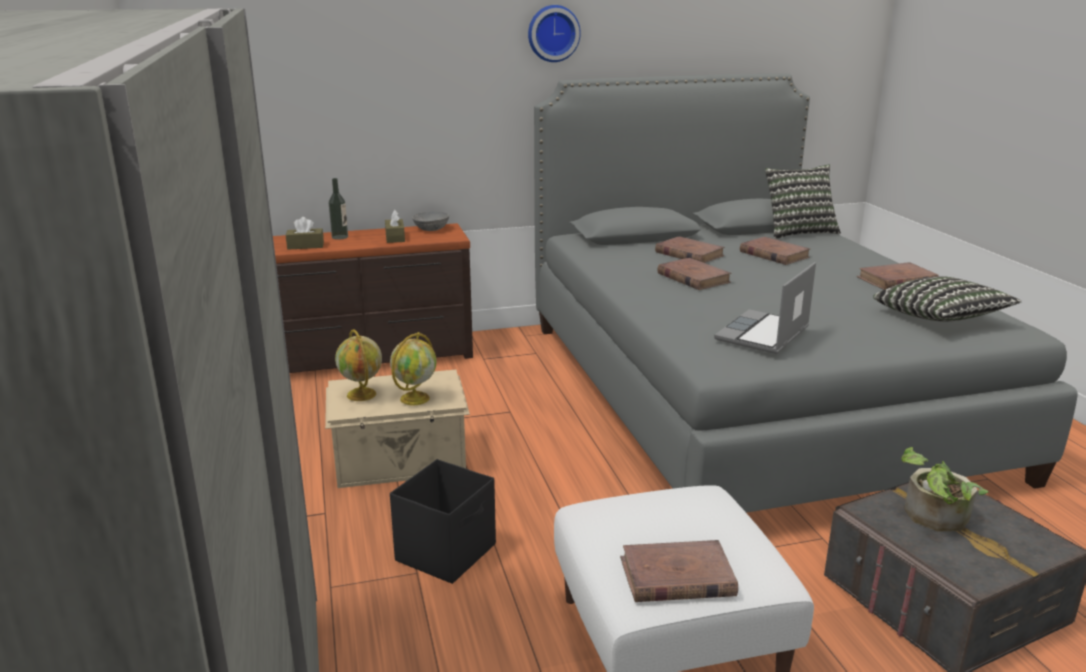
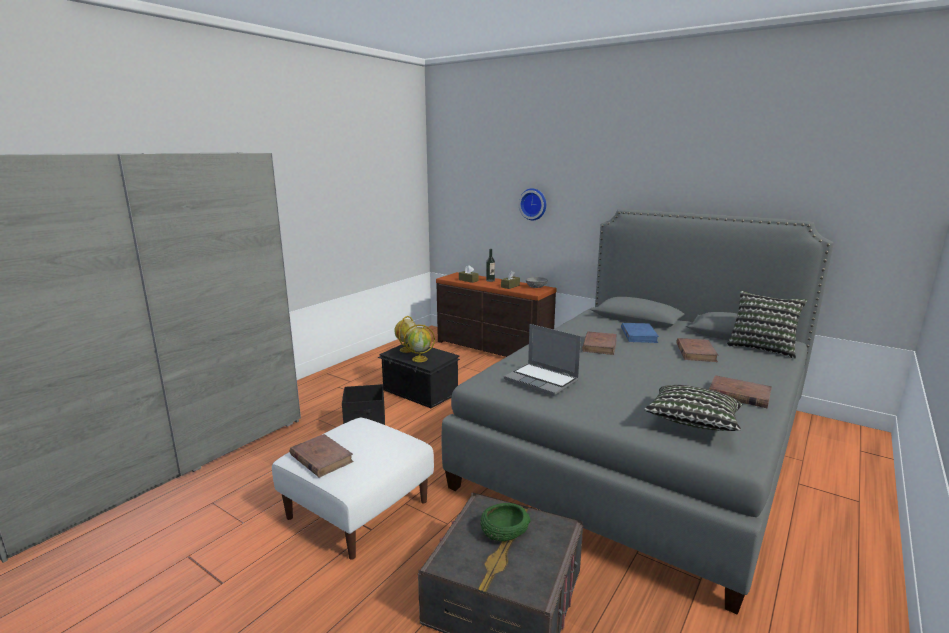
camera: 50 degrees right, 5 degrees down
beige storage box [325,370,470,488] -> black storage box [378,342,460,408]
wall clock [528,5,581,62] -> wall clock moved to [519,188,546,220]
brown book [655,236,725,263] -> blue book [621,323,659,343]
laptop [714,262,816,354] -> laptop turned 135 degrees counterclockwise [504,324,581,396]
potted plant [901,447,989,532] -> green bowl [480,503,531,541]

